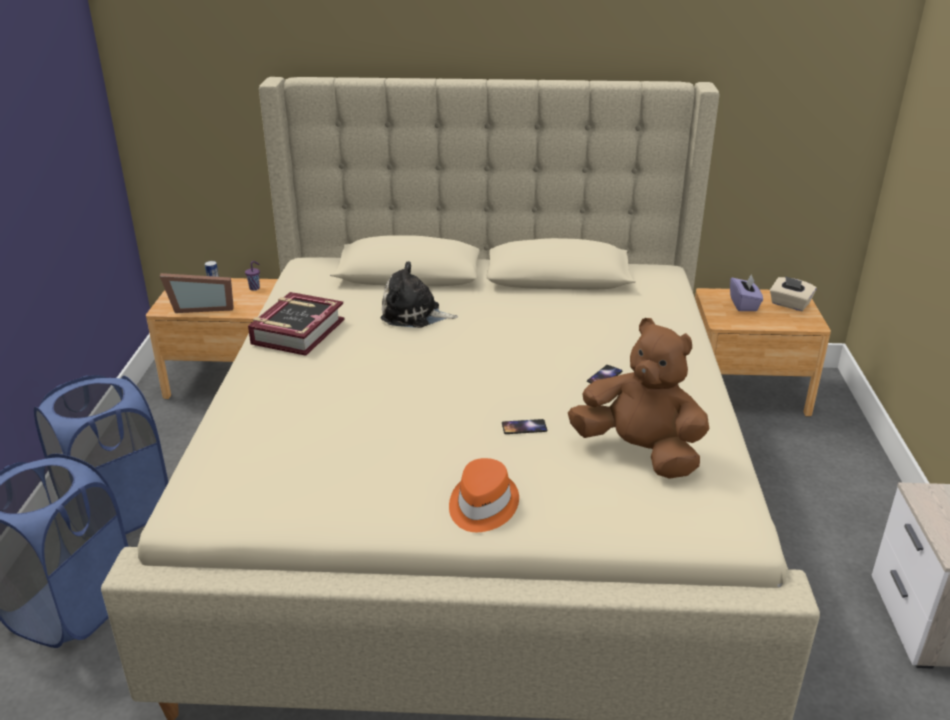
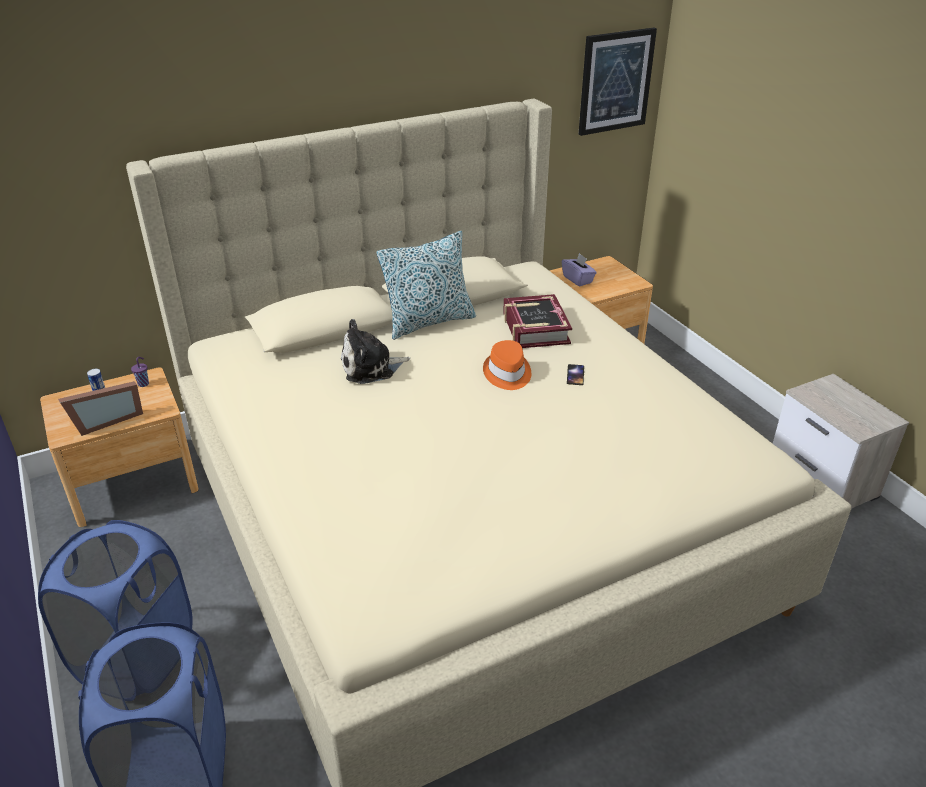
camera: 30 degrees left, 5 degrees up
book [248,292,345,356] -> book moved to [503,294,572,348]
orange hat [449,458,519,532] -> orange hat moved to [483,340,531,390]
phone [502,419,547,434] -> none
brown plush toy [568,318,709,479] -> none
beige tissue box [770,276,817,311] -> none
none -> pillow [377,231,476,340]
none -> picture [579,28,657,136]

